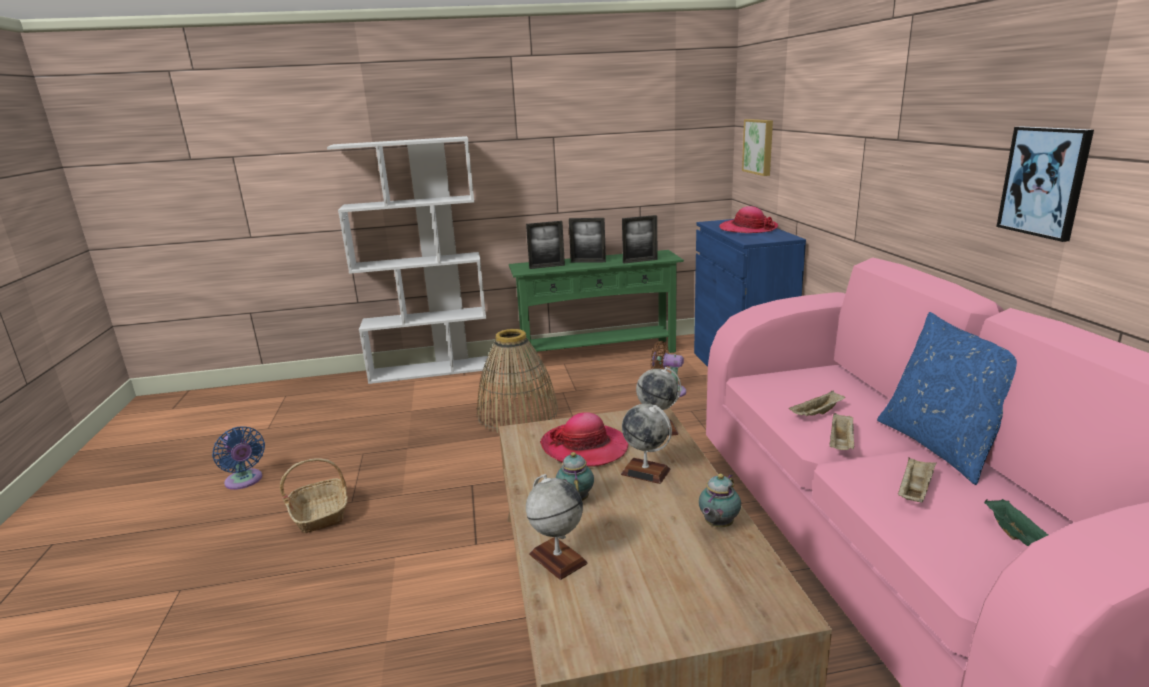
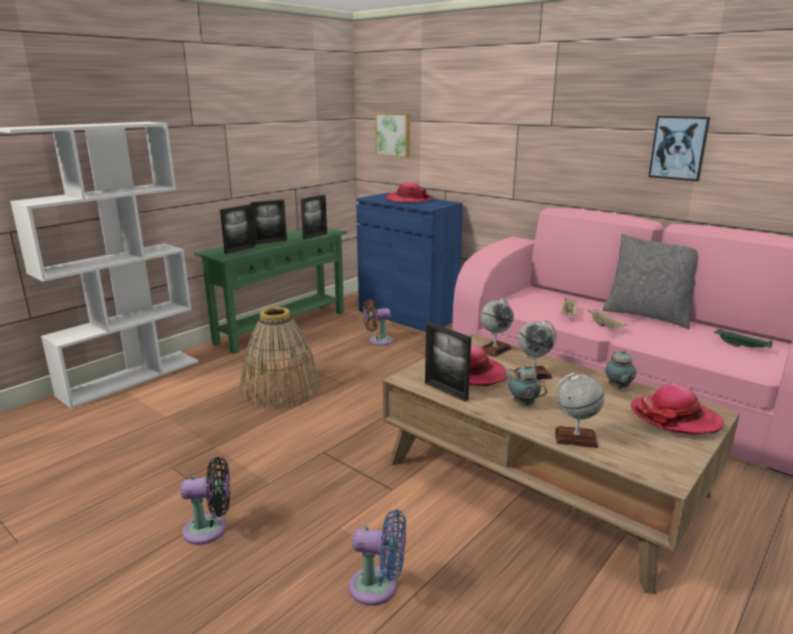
camera: 40 degrees left, 0 degrees up
blue fan [212,426,265,490] -> blue fan moved to [349,509,406,606]
basket [280,458,348,533] -> black fan [181,457,230,545]
blue pillow [877,312,1017,485] -> grey pillow [602,234,698,329]
beige tray [898,457,936,503] -> none
none -> picture frame [425,322,471,401]
none -> hat [631,384,724,435]

